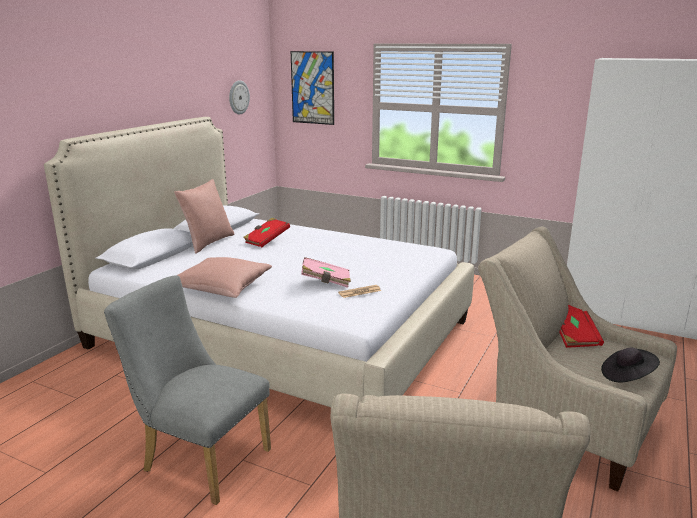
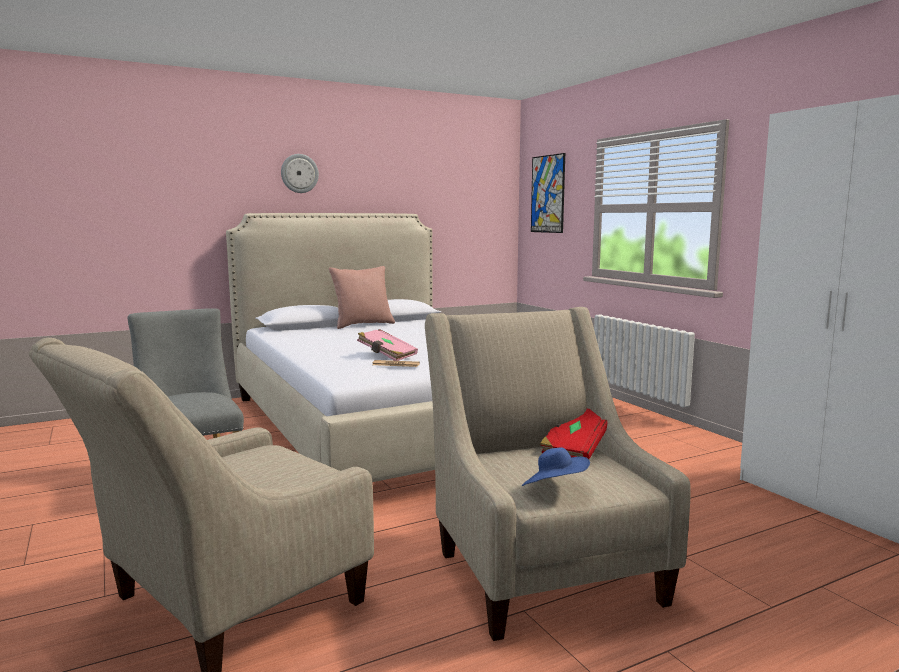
camera: 35 degrees right, 10 degrees down
pink pillow [178,257,272,298] -> none
wall clock [229,80,250,115] -> wall clock moved to [281,154,319,193]
red book [243,218,290,247] -> none
black hat [601,348,660,382] -> blue hat [522,447,590,486]

